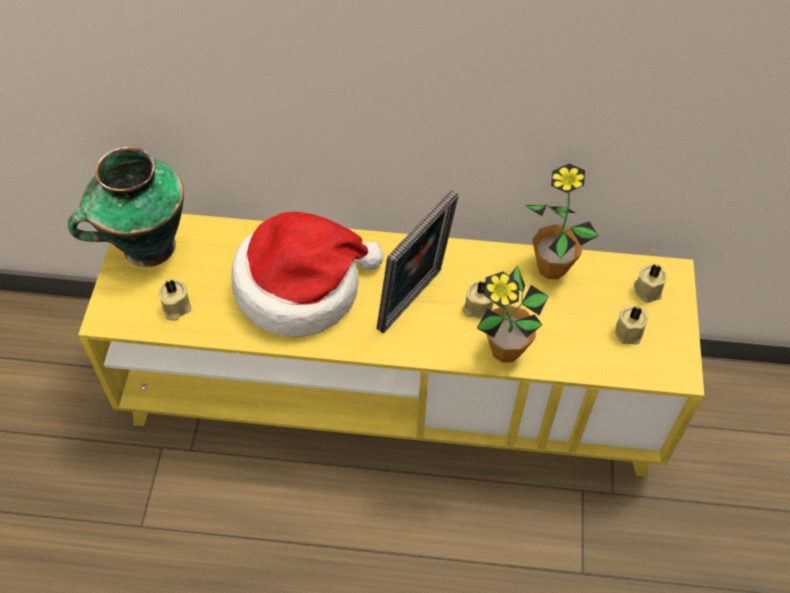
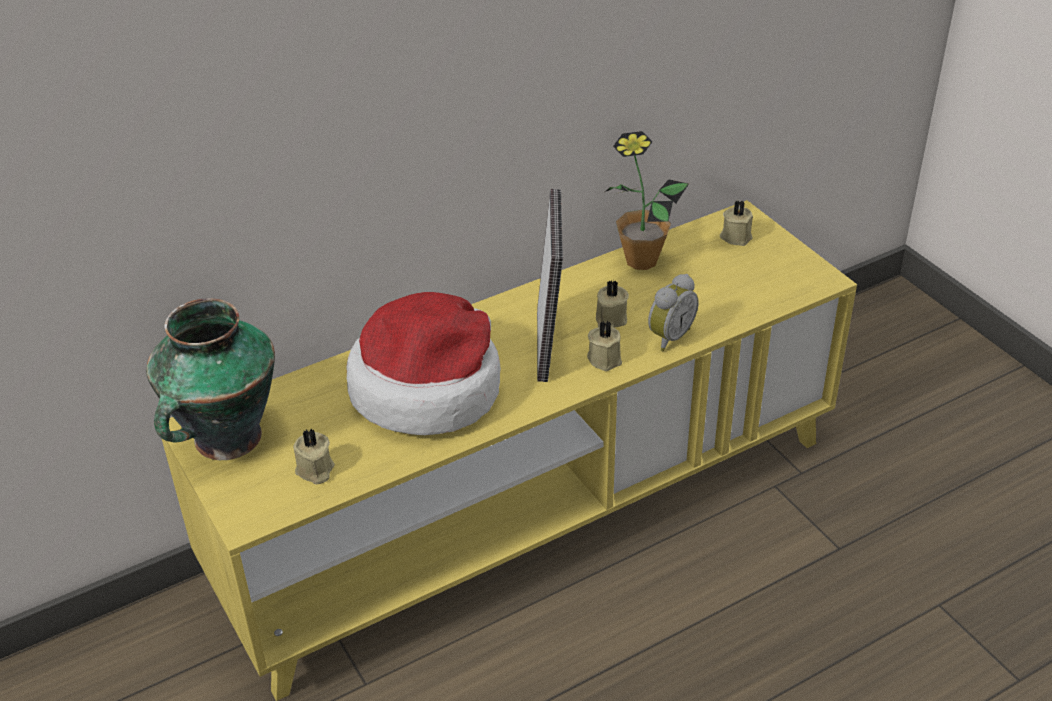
camera: 35 degrees left, 15 degrees down
potted plant [477,265,549,363] -> alarm clock [648,274,698,351]
beige candle [615,306,648,345] -> beige candle moved to [587,321,622,371]

